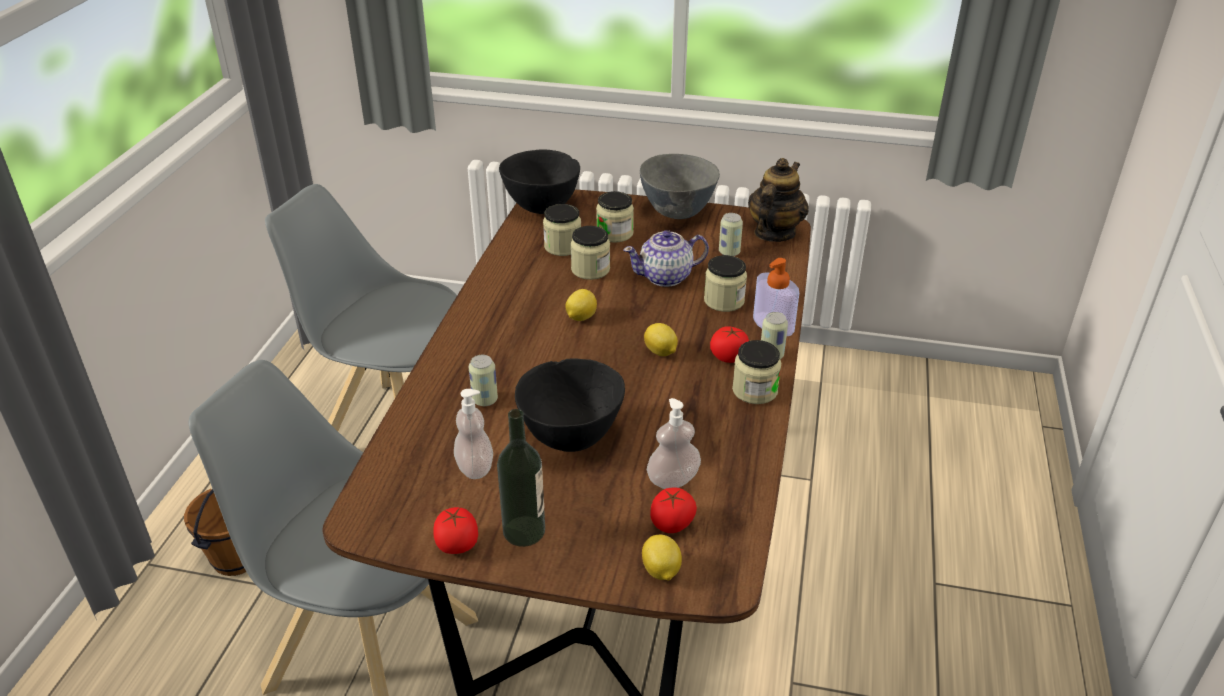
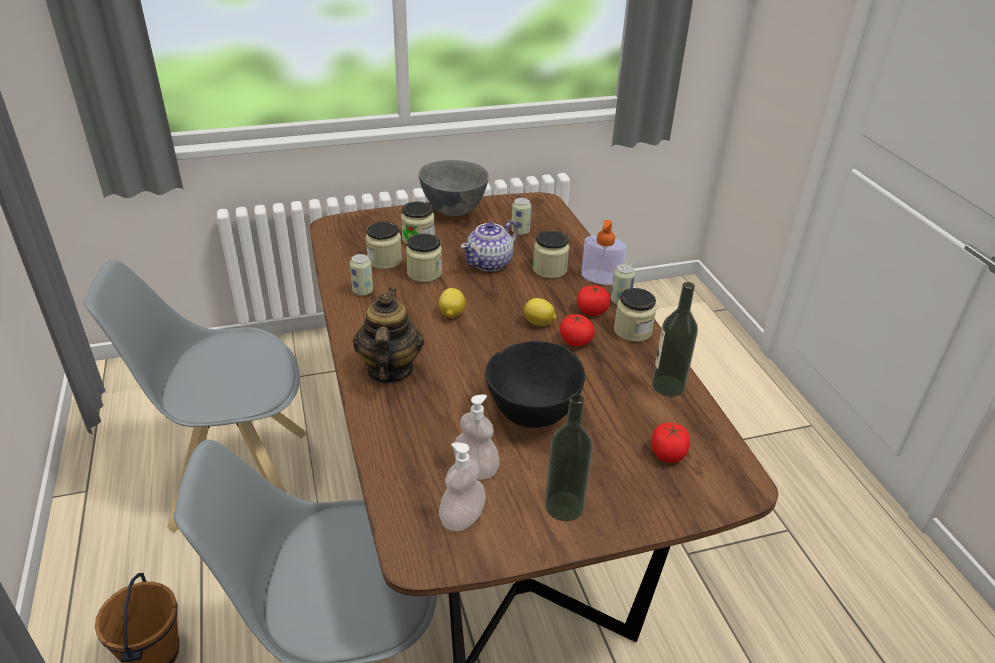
camera: 30 degrees left, 0 degrees up
tomato [433,507,478,554] -> tomato moved to [560,314,595,347]
can [469,355,498,406] -> can moved to [350,254,373,296]
black bowl [499,150,580,214] -> none
lemon [642,535,682,581] -> none
soap dispenser [647,398,701,489] -> soap dispenser moved to [439,442,486,531]
teapot [748,158,809,242] -> teapot moved to [353,288,424,384]
none -> bottle [652,282,698,397]

